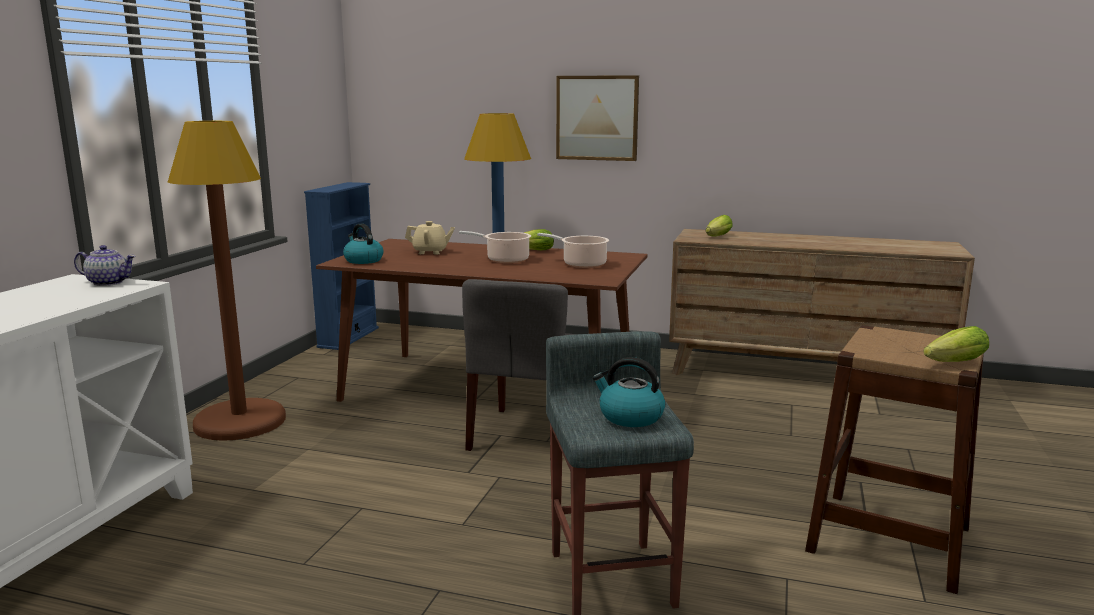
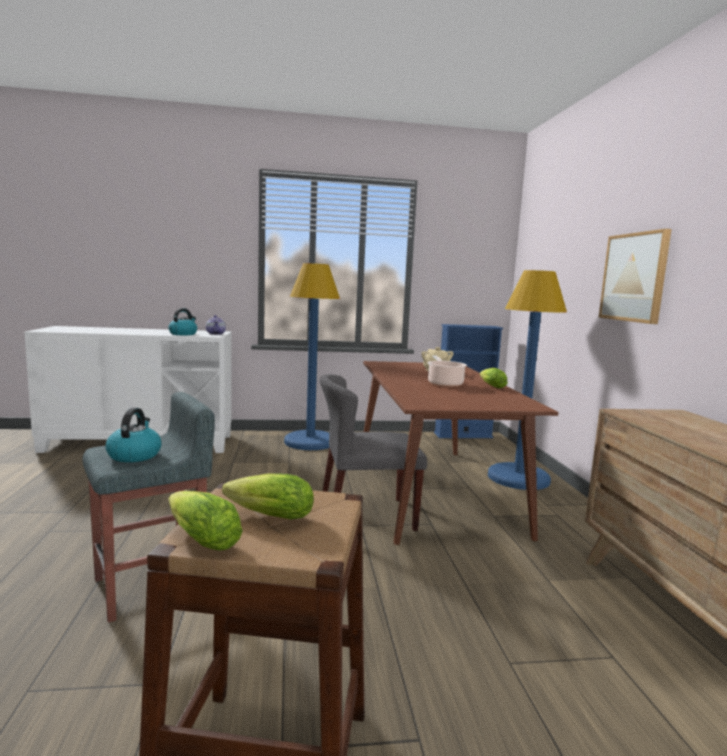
camera: 65 degrees right, 5 degrees down
brown floor lamp [168,121,286,441] -> blue floor lamp [284,263,340,450]
kettle [343,223,384,264] -> kettle moved to [168,308,197,335]
cooking pot [537,233,609,268] -> none
lettuce [706,215,733,236] -> lettuce moved to [222,473,314,520]

